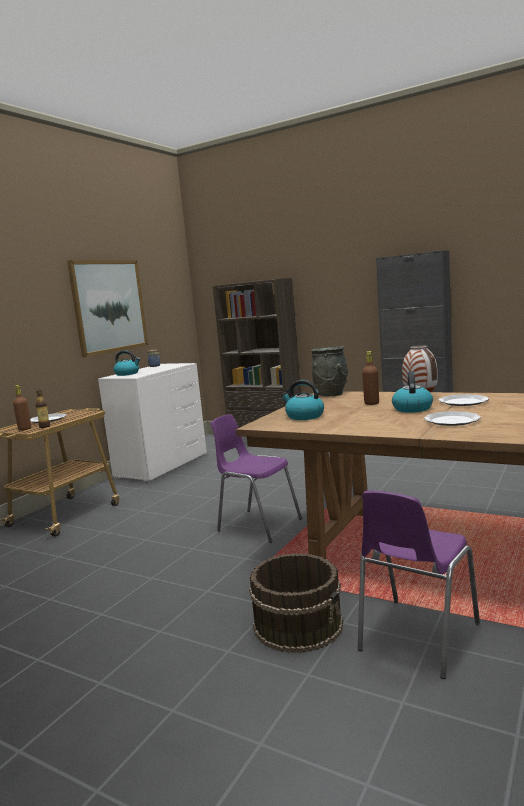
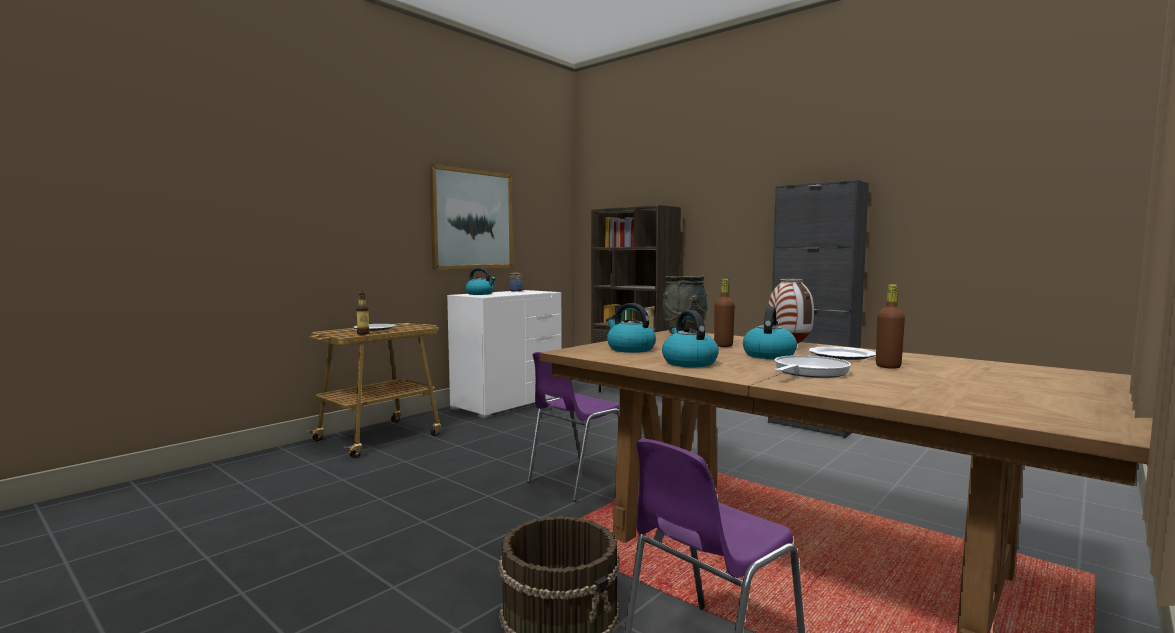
camera: 10 degrees right, 5 degrees down
brown bottle [13,385,31,431] -> brown bottle moved to [876,284,905,369]
purple chair [211,414,302,543] -> purple chair turned 90 degrees counterclockwise [527,352,619,502]
plate [424,411,481,426] -> frying pan [775,355,851,378]
none -> kettle [662,310,719,367]

